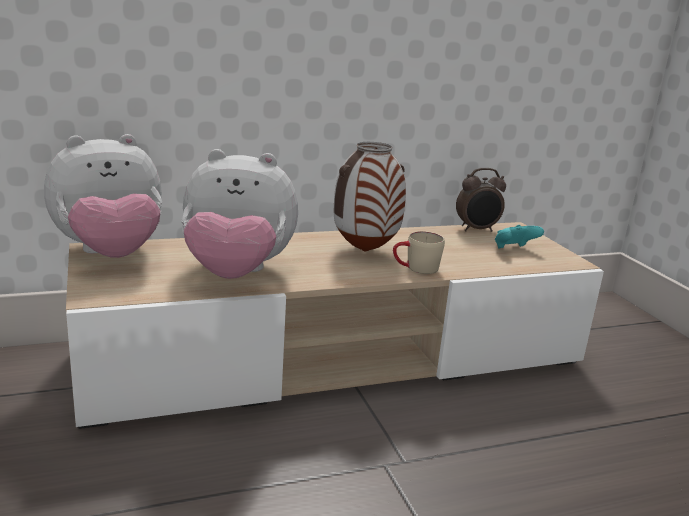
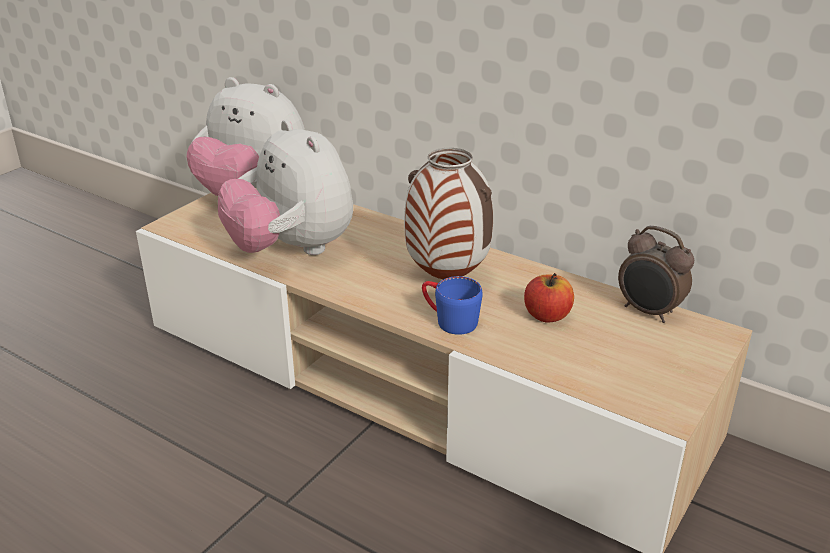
camera: 55 degrees right, 10 degrees up
beige mug [393,231,445,274] -> blue mug [422,276,483,335]
turquoise game controller [495,225,544,249] -> none
none -> apple [524,273,574,323]

